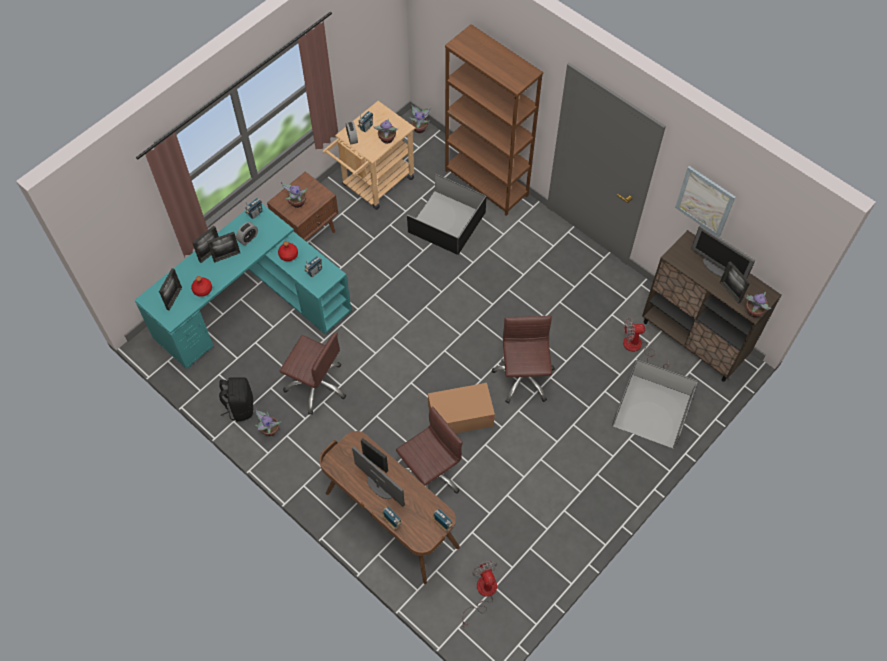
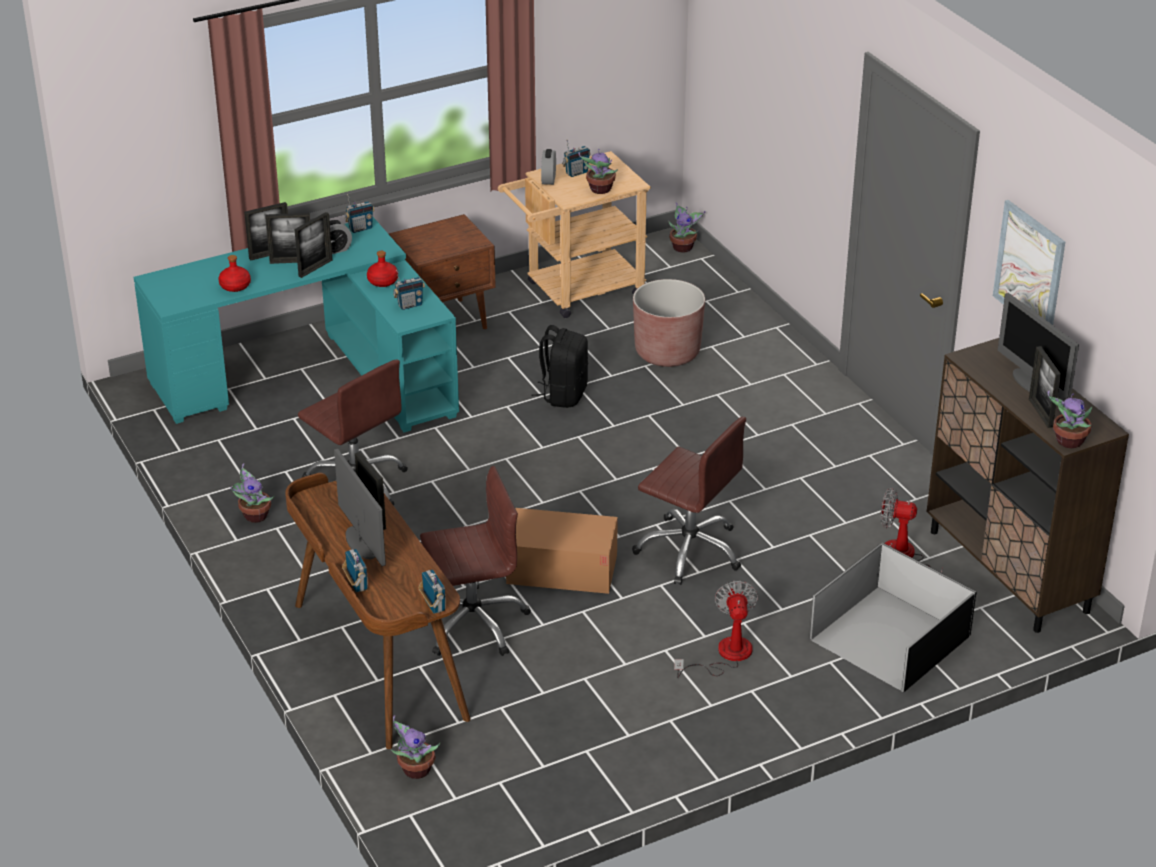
camera: 20 degrees right, 25 degrees down
picture frame [159,268,182,311] -> picture frame moved to [295,212,332,278]
black backpack [219,377,253,421] -> black backpack moved to [532,325,588,408]
potted plant [281,181,307,208] -> potted plant moved to [391,715,441,779]
black storage box [407,173,487,255] -> brown planter [633,279,705,367]
brown bookcase [445,24,543,216] -> none
fan [462,561,497,627] -> fan moved to [674,580,758,678]
brown office chair [492,316,555,404] -> brown office chair turned 105 degrees clockwise [632,416,746,585]

